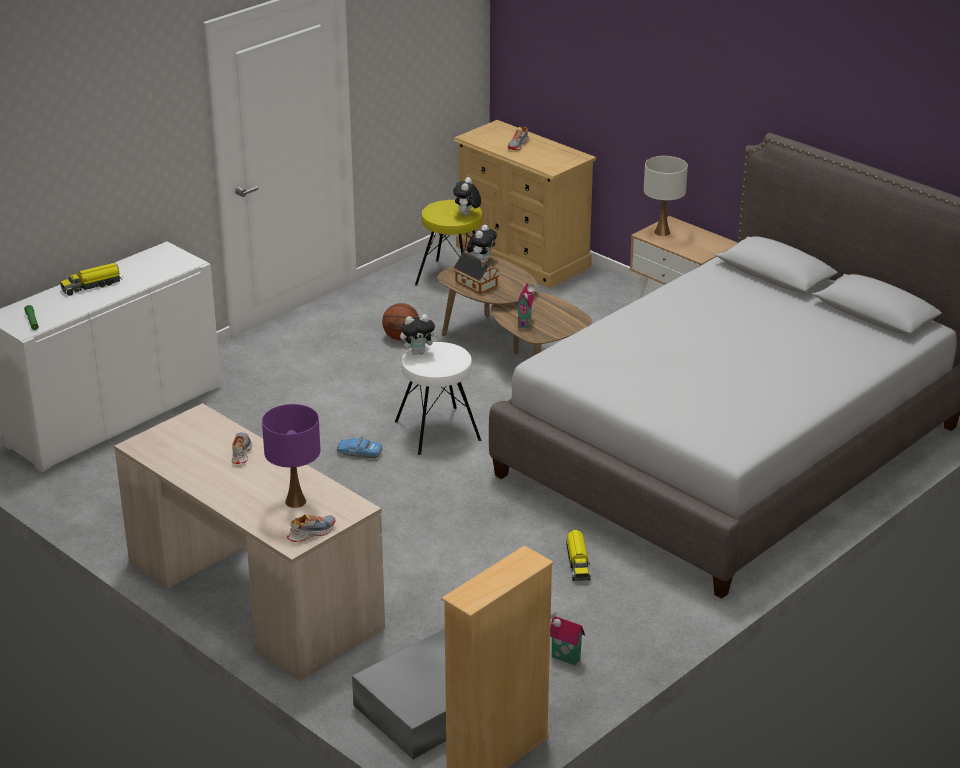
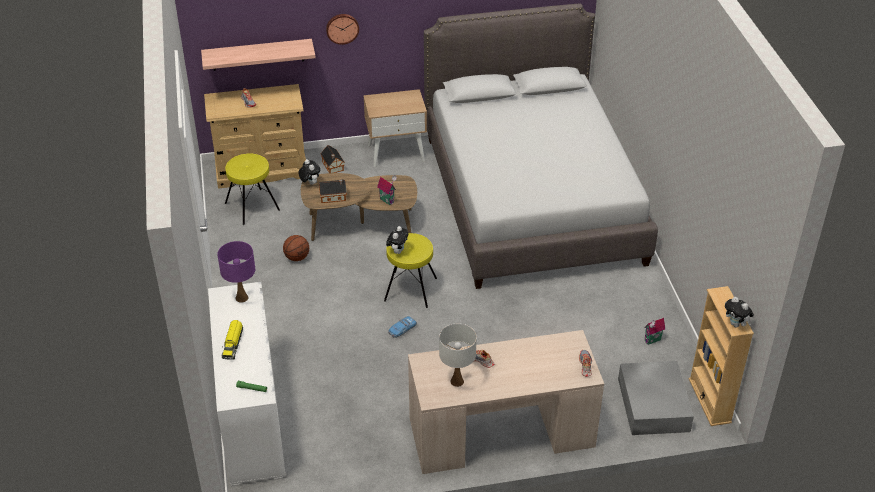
camera: 55 degrees left, 10 degrees up
purple table lamp [262,404,321,508] -> purple table lamp moved to [217,241,255,303]
white stool [395,342,481,455] -> yellow stool [384,233,437,308]
plush toy [453,177,481,216] -> plush toy moved to [725,297,754,328]
toy truck [566,530,591,581] -> none
white table lamp [644,156,688,236] -> white table lamp moved to [439,324,477,387]
none -> shelf [201,39,315,71]
none -> toy house [321,145,345,173]
none -> wall clock [326,14,359,45]

